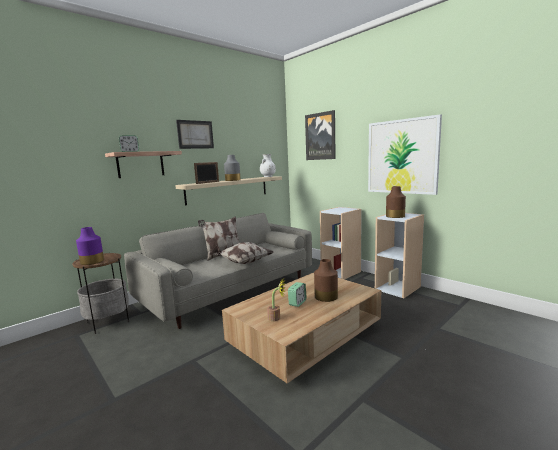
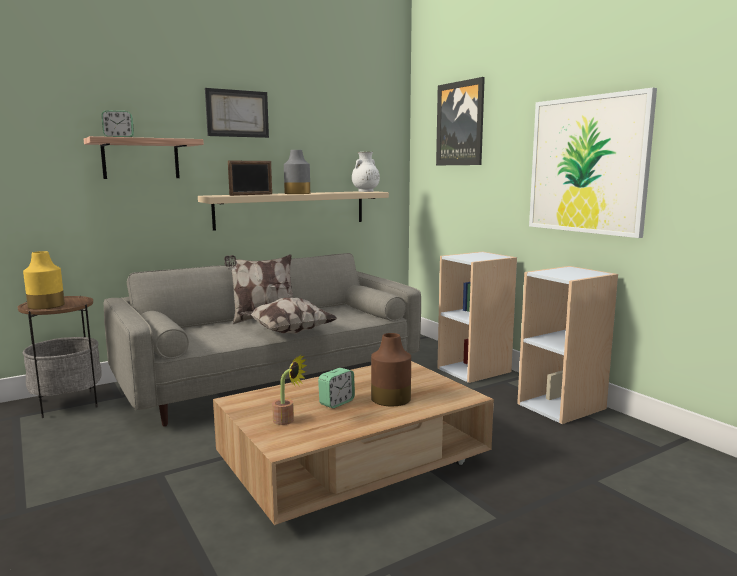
camera: 10 degrees right, 0 degrees up
purple vase [76,227,104,265] -> yellow vase [23,251,65,310]
brown vase [386,186,406,218] -> none

